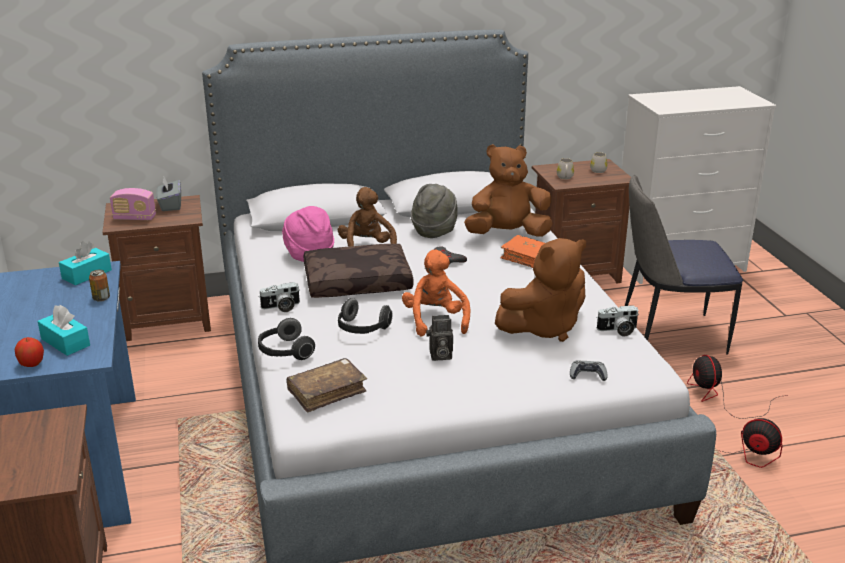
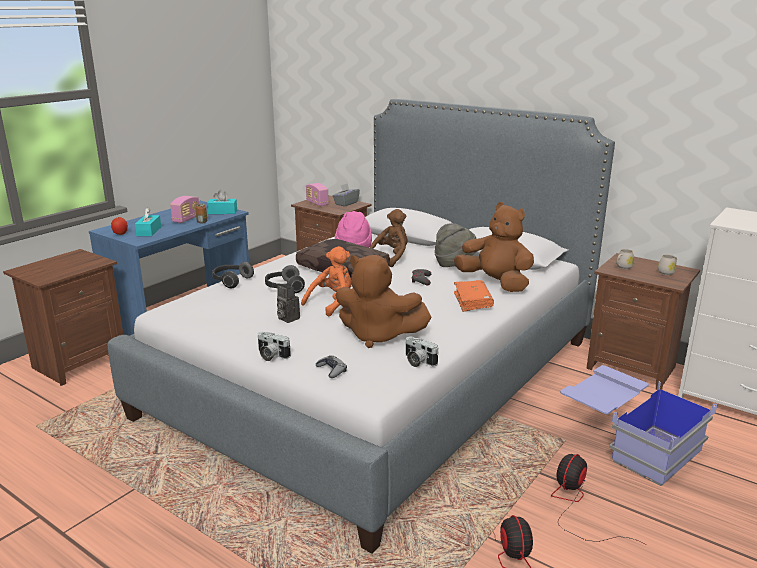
camera: 50 degrees right, 5 degrees down
camera [260,282,300,312] -> camera moved to [258,332,291,361]
brown book [287,358,367,413] -> none
chair [625,175,743,355] -> blue storage box [560,365,717,486]
none -> radio [170,196,199,223]

